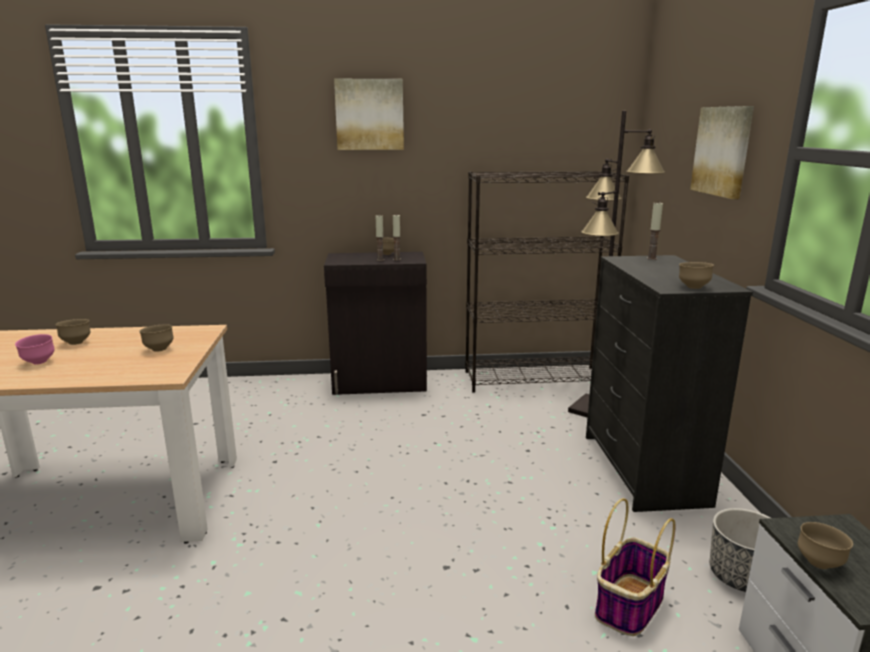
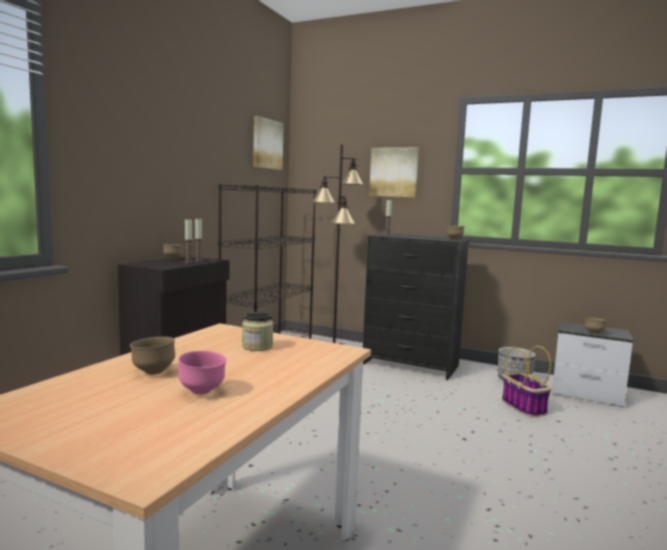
camera: 60 degrees left, 10 degrees down
brown bowl [139,324,174,352] -> jar [242,312,273,351]
picture [334,79,404,150] -> picture moved to [253,116,284,170]

